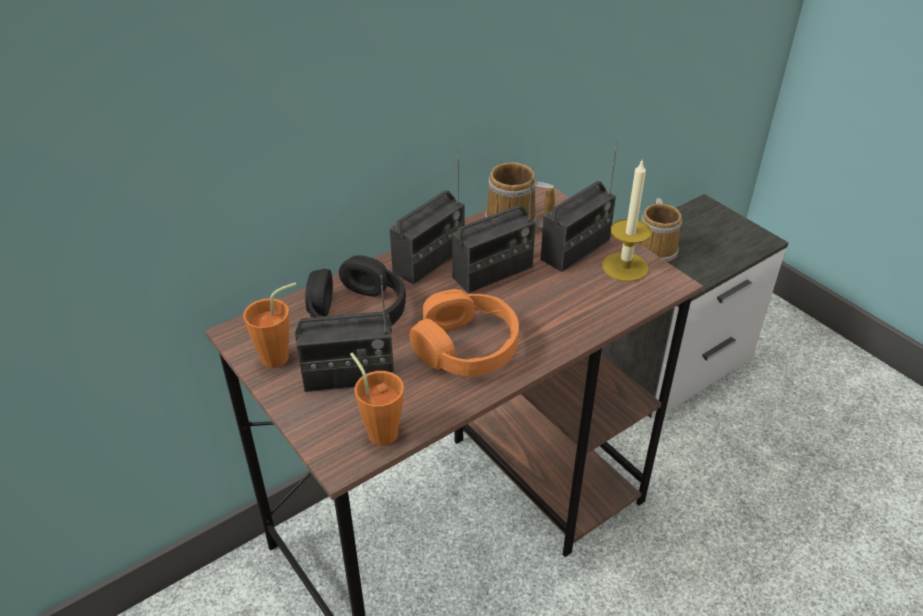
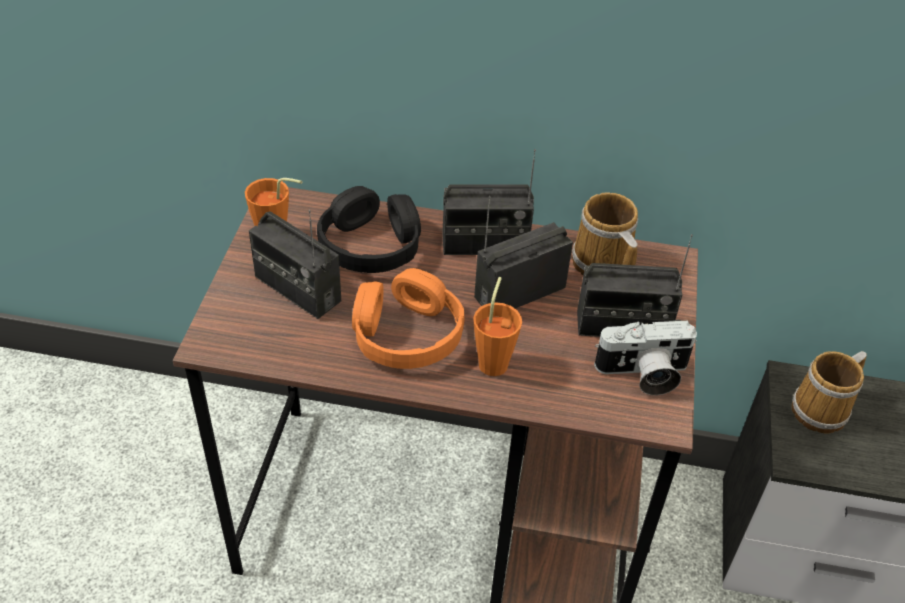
camera: 45 degrees right, 5 degrees up
orange cup [350,352,404,446] -> orange cup moved to [473,277,522,376]
radio [452,166,536,294] -> radio turned 135 degrees clockwise [474,196,573,309]
candle [602,161,652,282] -> camera [594,320,697,395]

